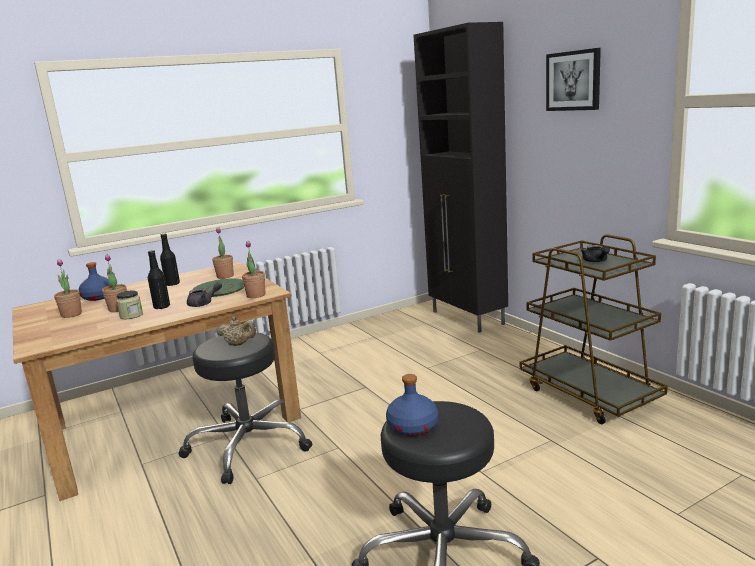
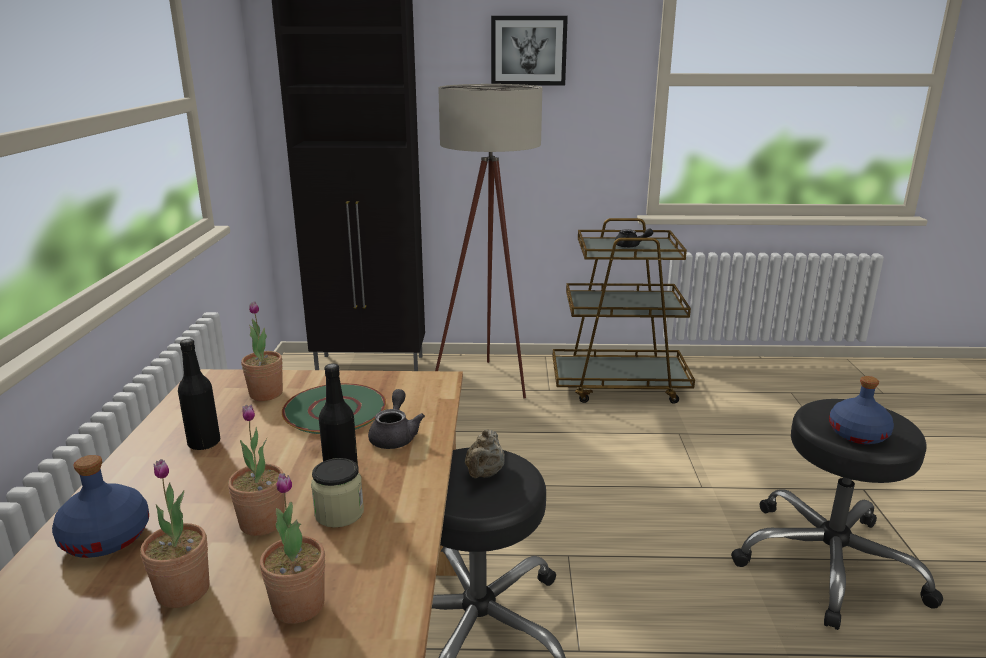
camera: 60 degrees left, 5 degrees up
beige teapot [217,316,256,346] -> beige teapot turned 150 degrees clockwise [465,429,505,478]
potted plant [242,241,265,298] -> potted plant moved to [260,473,325,624]
none -> beige floor lamp [435,84,542,398]

